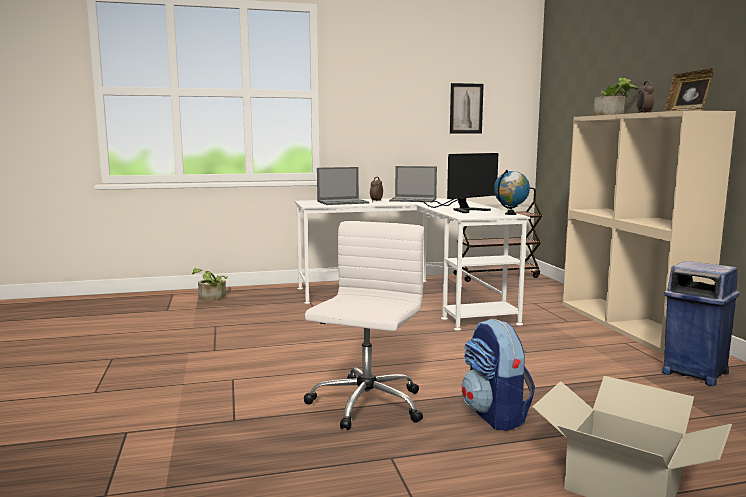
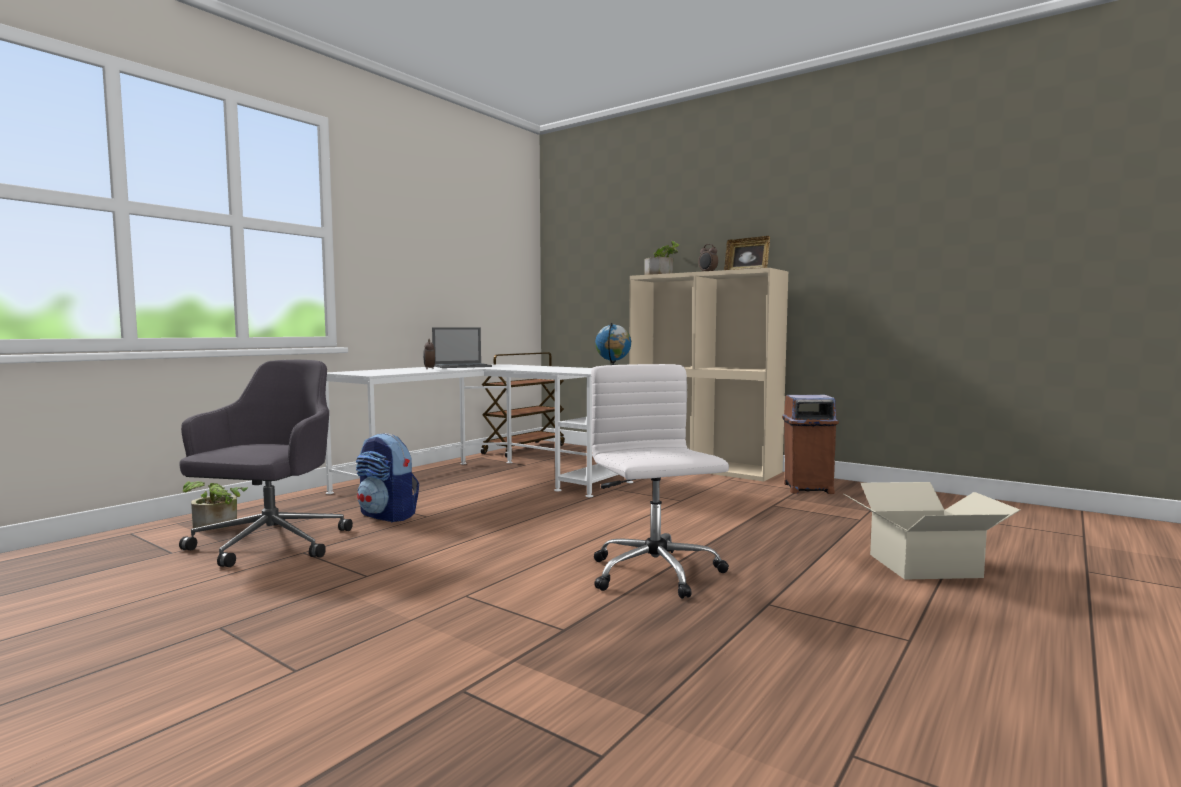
camera: 40 degrees left, 5 degrees down
laptop [317,167,369,205] -> none
monitor [419,153,498,213] -> none
picture [450,83,484,133] -> none
backpack [462,319,535,431] -> backpack moved to [356,433,419,522]
blue trash can [662,261,740,386] -> brown trash can [782,395,839,494]
none -> grey office chair [179,360,353,567]

